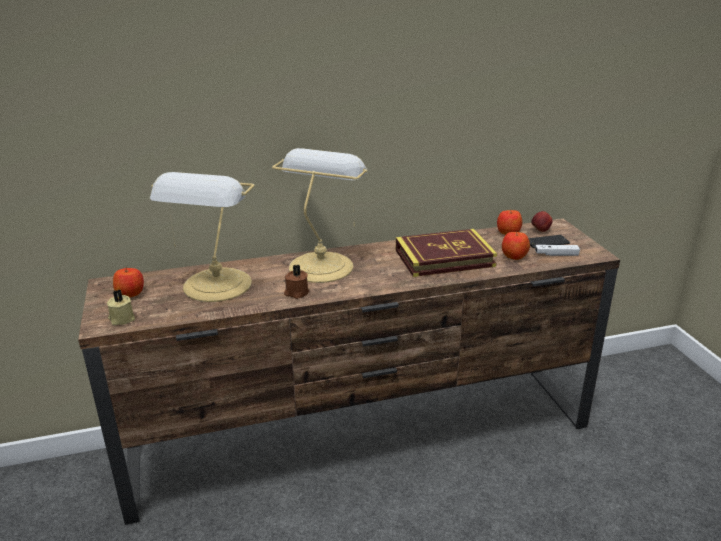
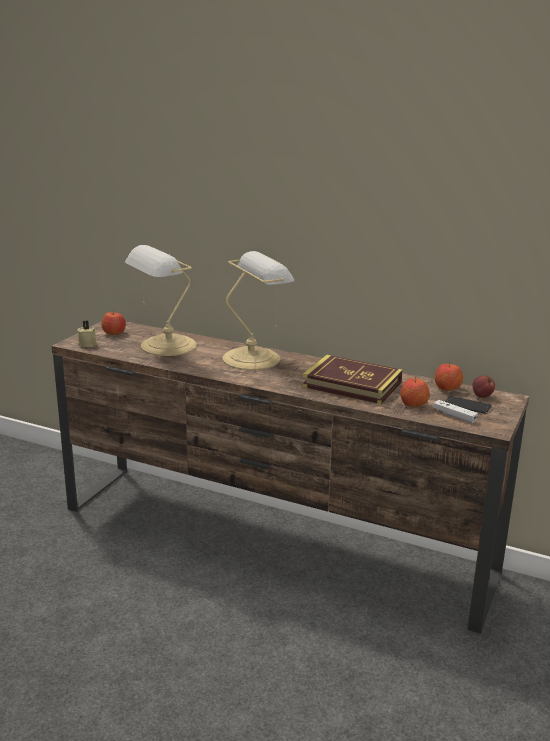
camera: 40 degrees right, 5 degrees down
brown candle [284,265,309,299] -> none

